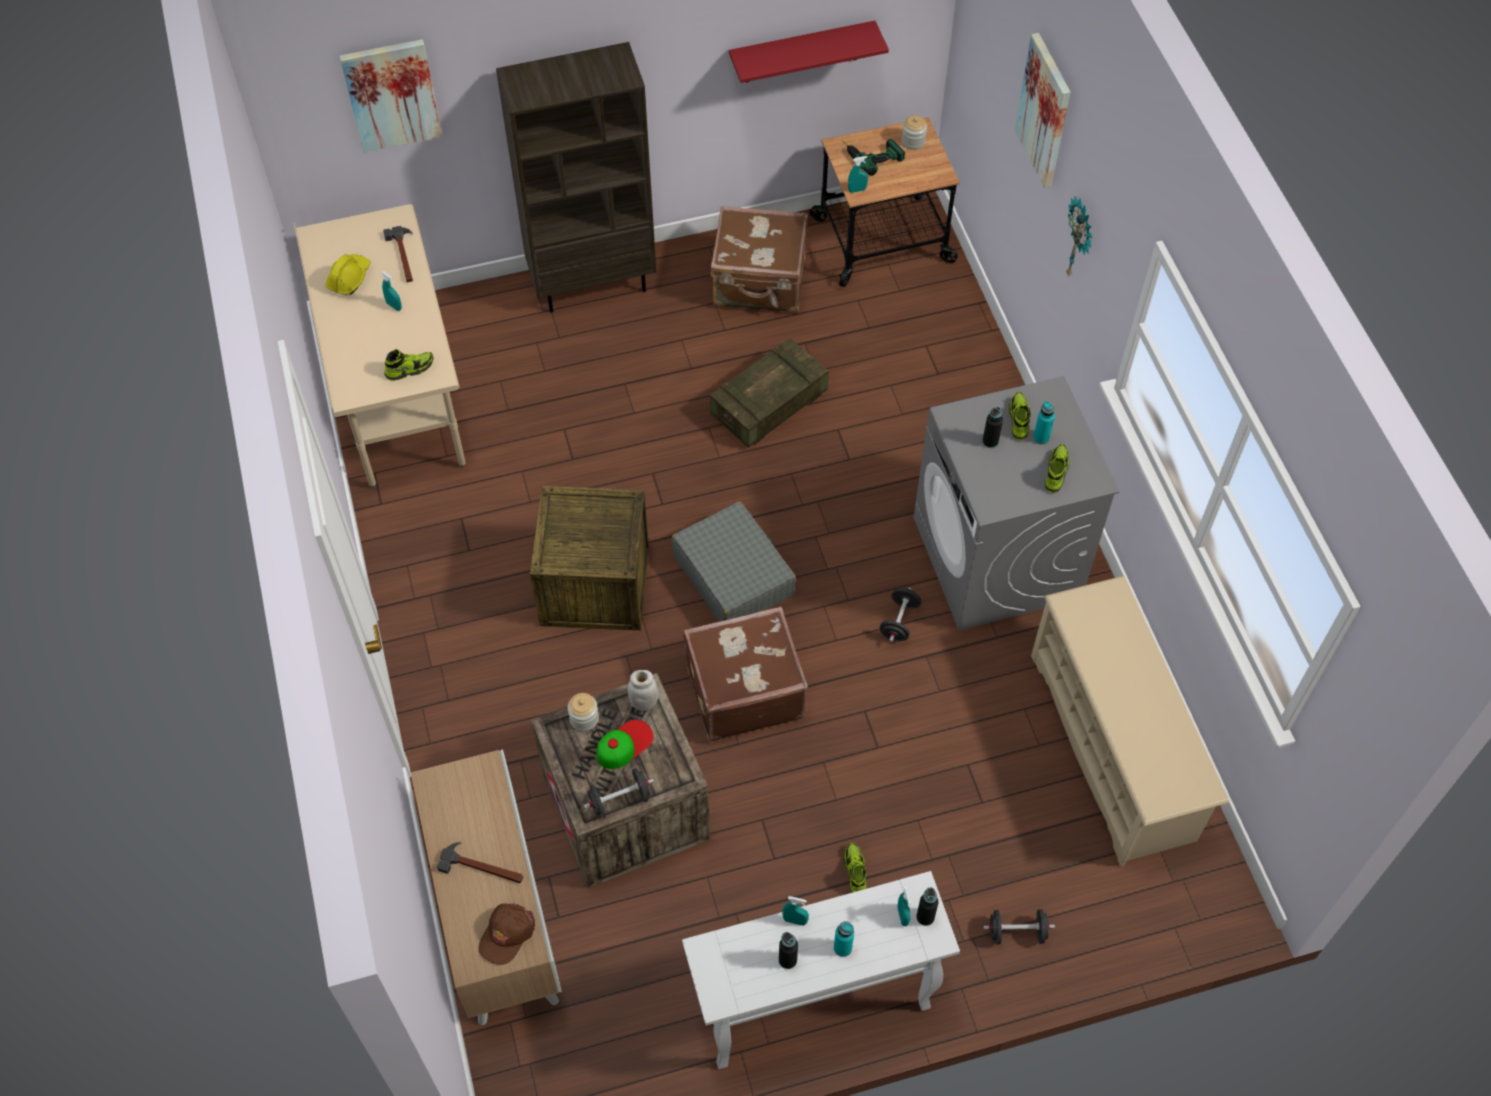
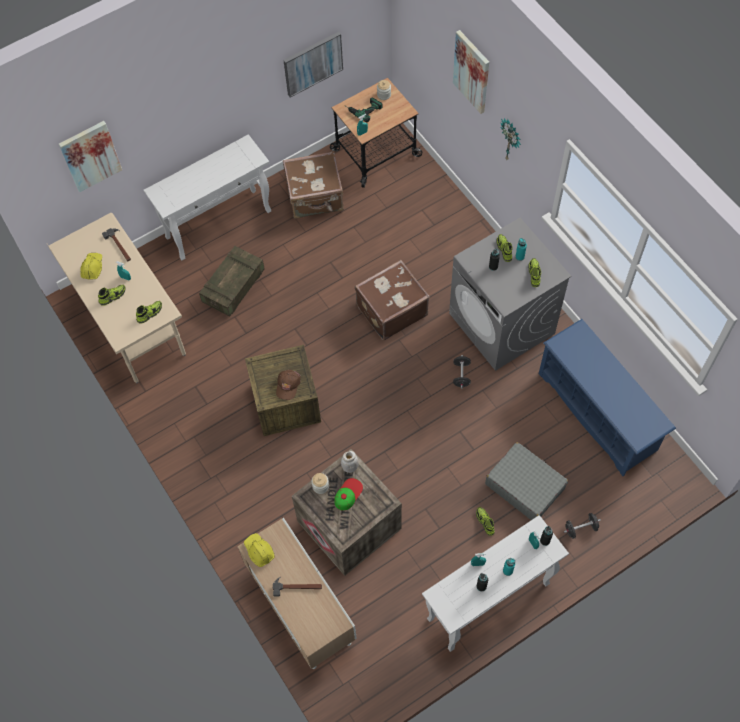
camera: 15 degrees left, 5 degrees up
brown cap [478,903,535,965] -> brown cap moved to [276,370,301,400]
brown bookcase [496,42,656,313] -> white console table [144,134,271,260]
black dumbbell [584,768,654,819] -> none
grey suitcase [671,501,796,622] -> grey suitcase moved to [485,442,568,520]
brown suitcase [683,606,808,741] -> brown suitcase moved to [355,260,430,341]
crate [710,338,829,448] -> crate moved to [199,246,264,317]
red shelf [729,21,889,83] -> picture [283,32,343,98]
beige shoe rack [1031,576,1229,867] -> blue shoe rack [539,319,676,476]
none -> shoe [98,285,125,305]
none -> yellow hard hat [244,533,275,567]

